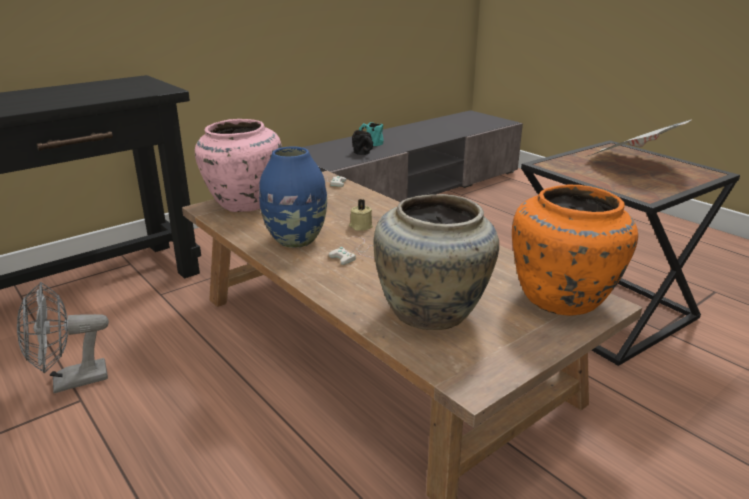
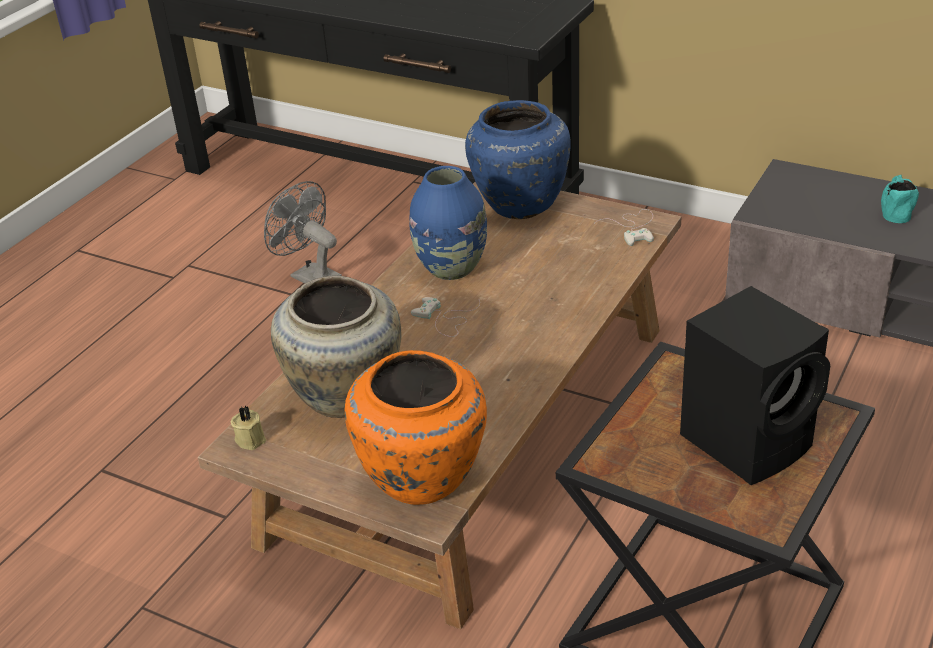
camera: 70 degrees right, 10 degrees up
pink vase [195,119,282,212] -> blue vase [465,100,571,219]
beige candle [349,199,373,231] -> beige candle moved to [231,406,266,450]
black mug [352,130,373,155] -> none
newspaper [586,120,691,157] -> black speaker [680,286,830,485]

